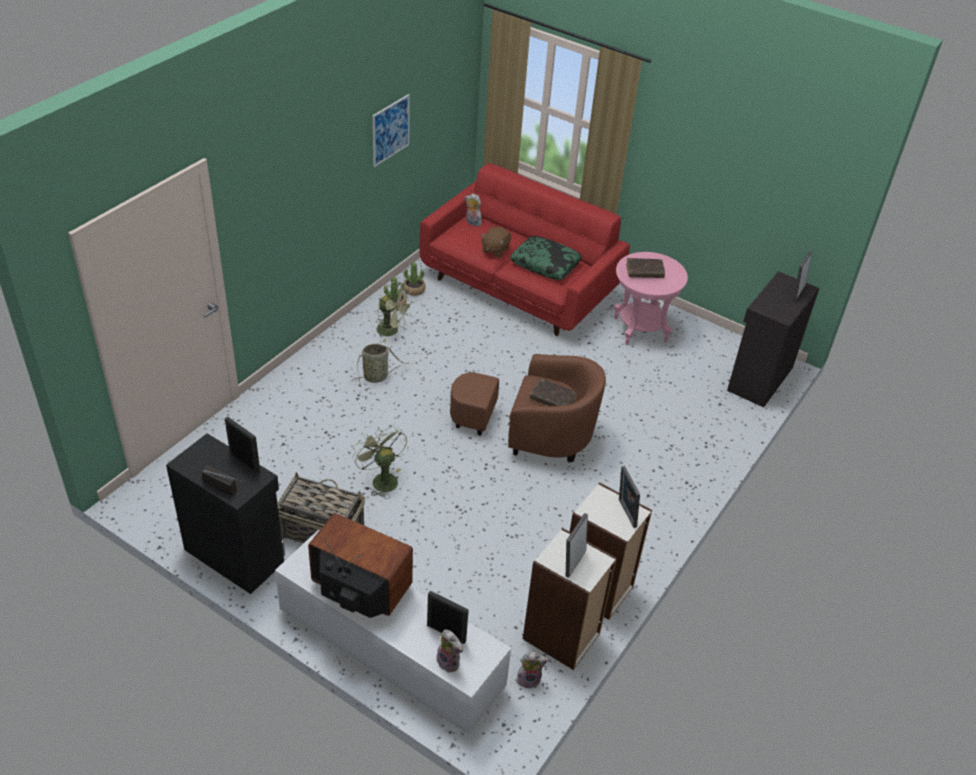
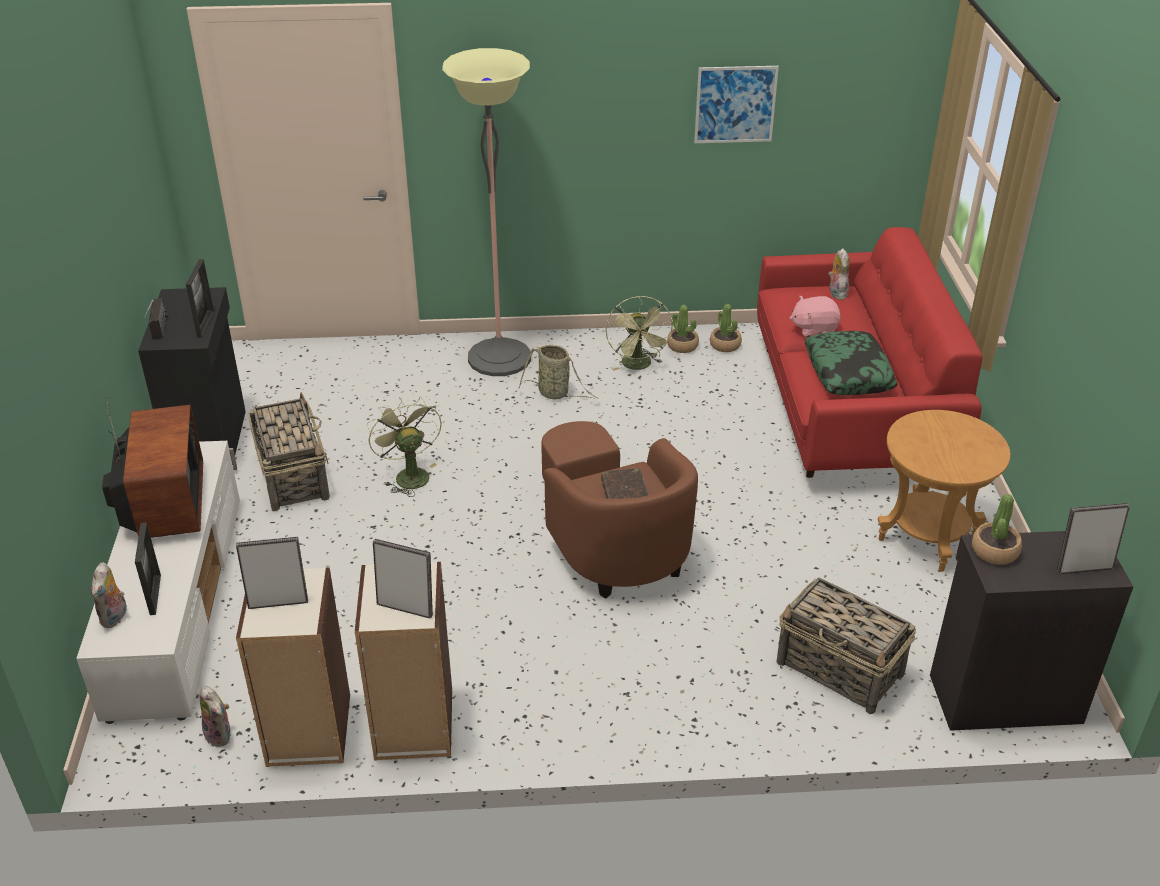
camera: 55 degrees right, 5 degrees down
green fan [352,425,407,499] -> green fan turned 45 degrees counterclockwise [367,397,442,497]
brown plush toy [481,227,511,257] -> pink plush toy [789,296,841,338]
pink side table [613,252,688,345] -> brown side table [878,410,1010,572]
picture frame [619,466,640,528] -> picture frame turned 75 degrees clockwise [373,539,433,619]
brown book [626,258,665,278] -> none
none -> floor lamp [442,48,531,376]
none -> basket [777,577,916,714]
none -> potted plant [972,494,1022,565]

